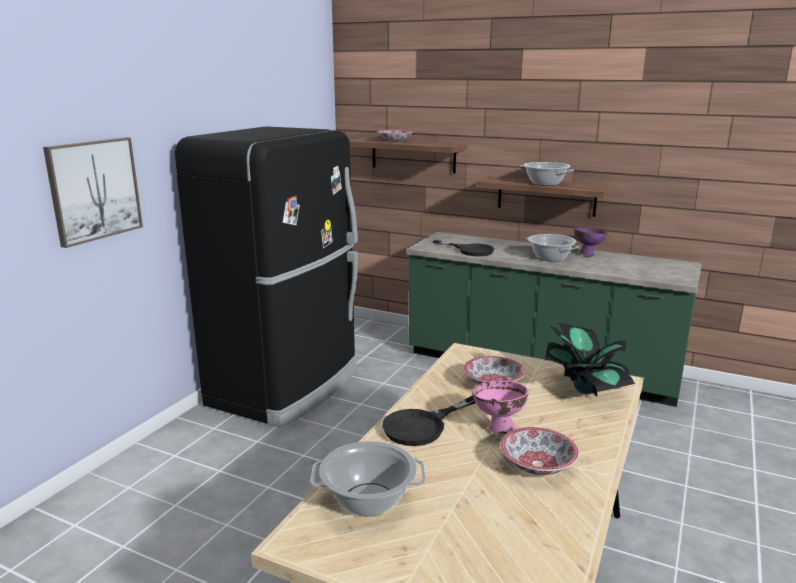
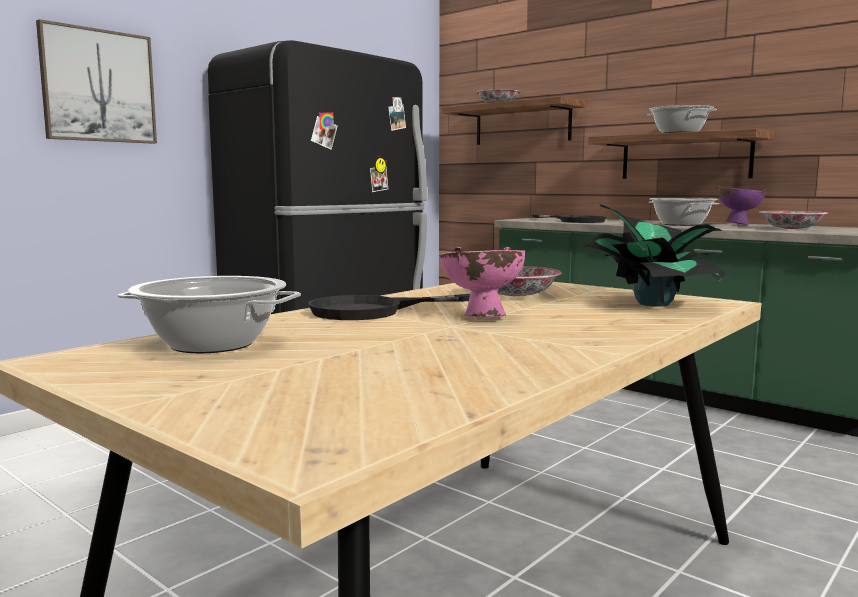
camera: 15 degrees right, 10 degrees down
bowl [500,427,579,475] -> bowl moved to [759,211,828,229]

